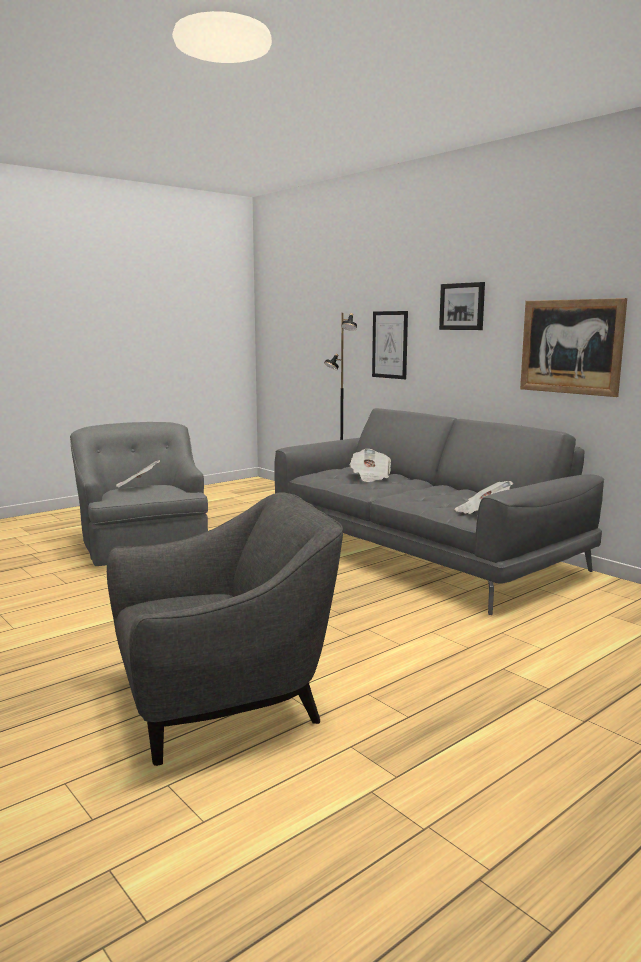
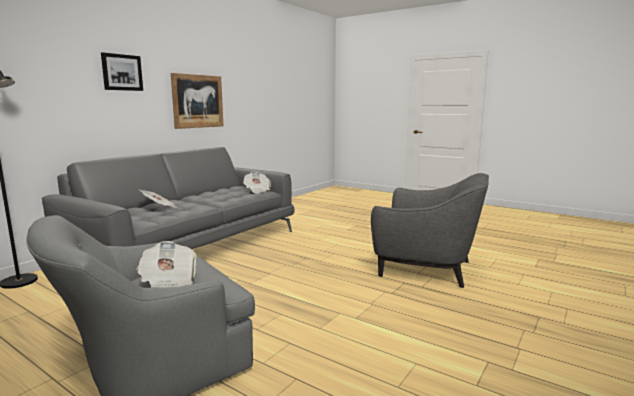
camera: 105 degrees left, 0 degrees up
grey armchair [107,492,343,766] -> grey armchair turned 150 degrees clockwise [371,173,489,288]
picture [372,311,408,379] -> none

